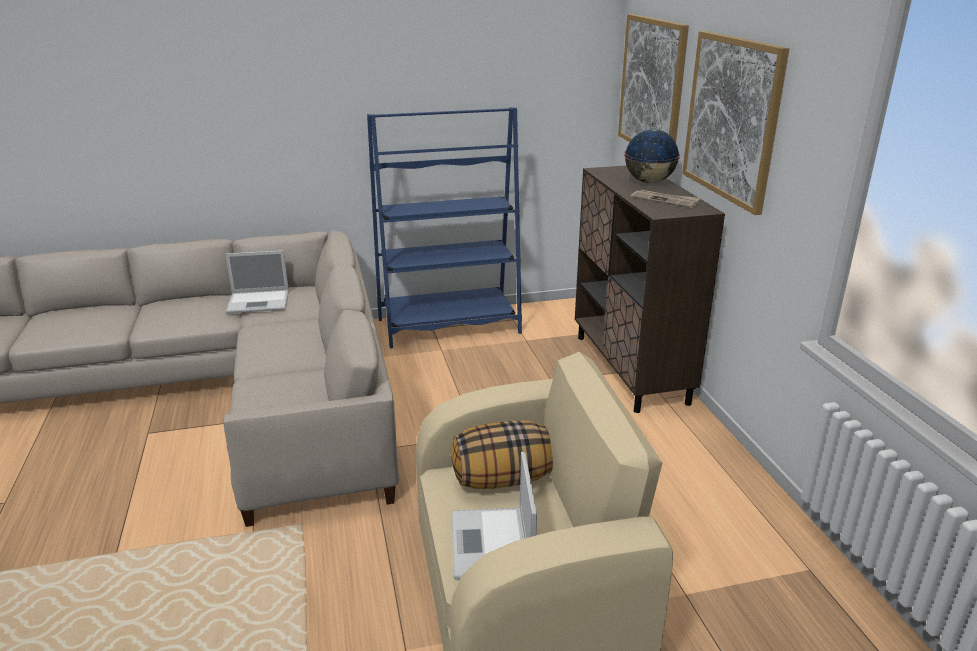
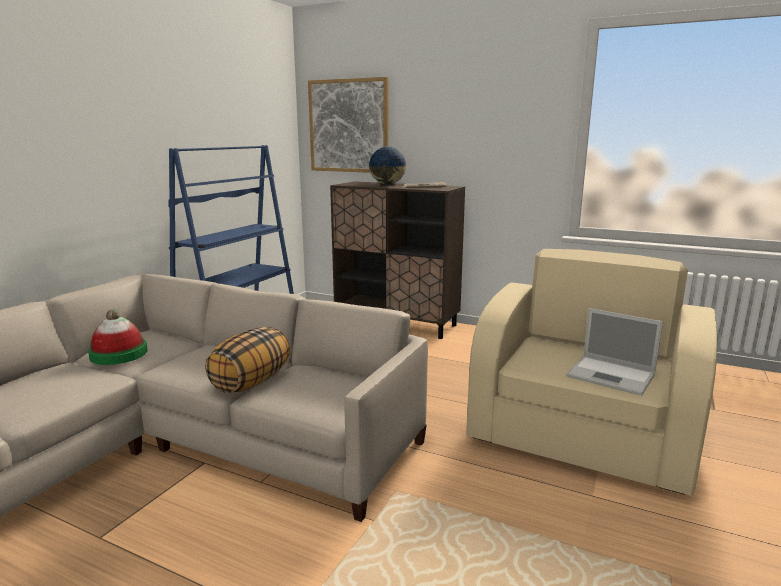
camera: 50 degrees left, 10 degrees down
laptop [226,250,289,314] -> hat [88,309,147,365]
pillow [451,421,553,489] -> pillow moved to [205,327,290,393]
picture [682,31,789,215] -> none

